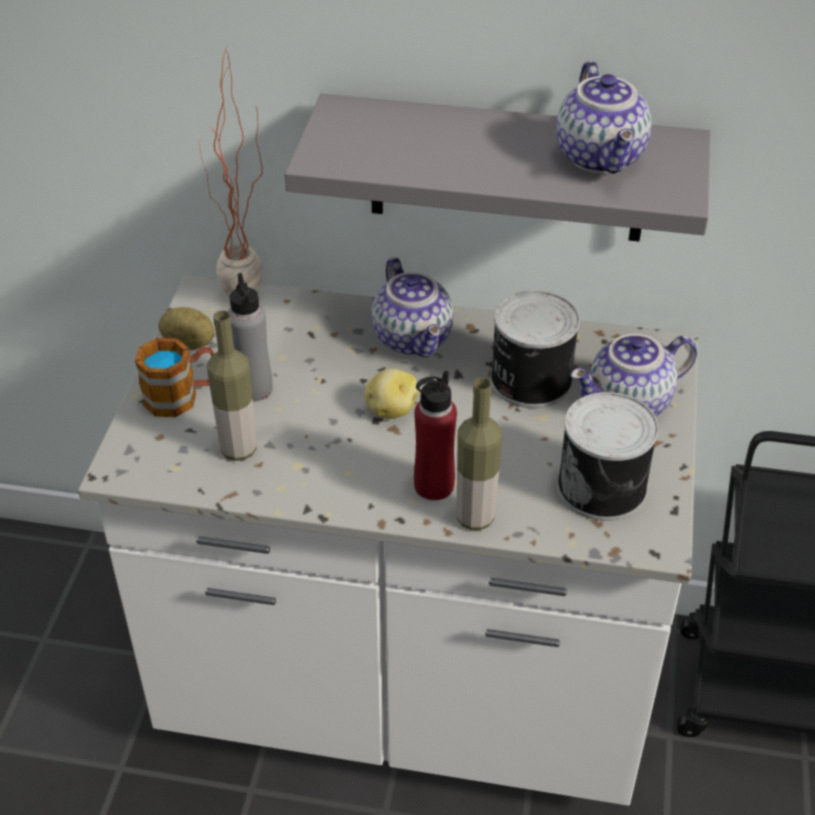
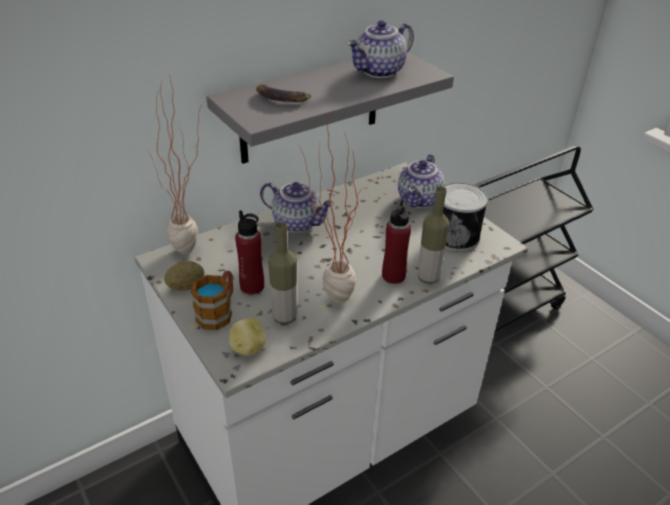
camera: 45 degrees left, 5 degrees down
grey bottle [228,273,273,402] -> red bottle [235,210,264,294]
potato [364,369,418,419] -> potato moved to [229,318,266,356]
can [490,290,580,408] -> none
teapot [556,61,651,174] -> teapot turned 105 degrees clockwise [347,20,414,78]
none -> banana [256,85,311,102]
none -> potted plant [300,116,362,303]

